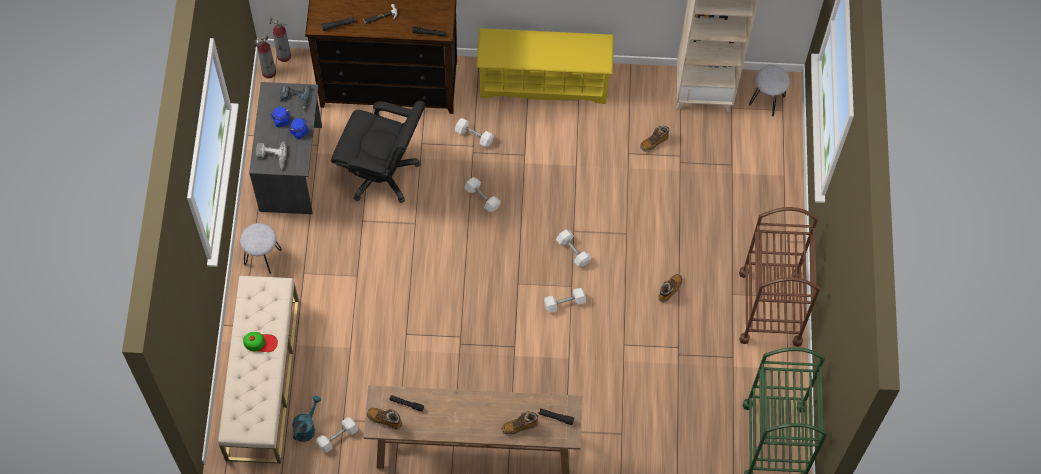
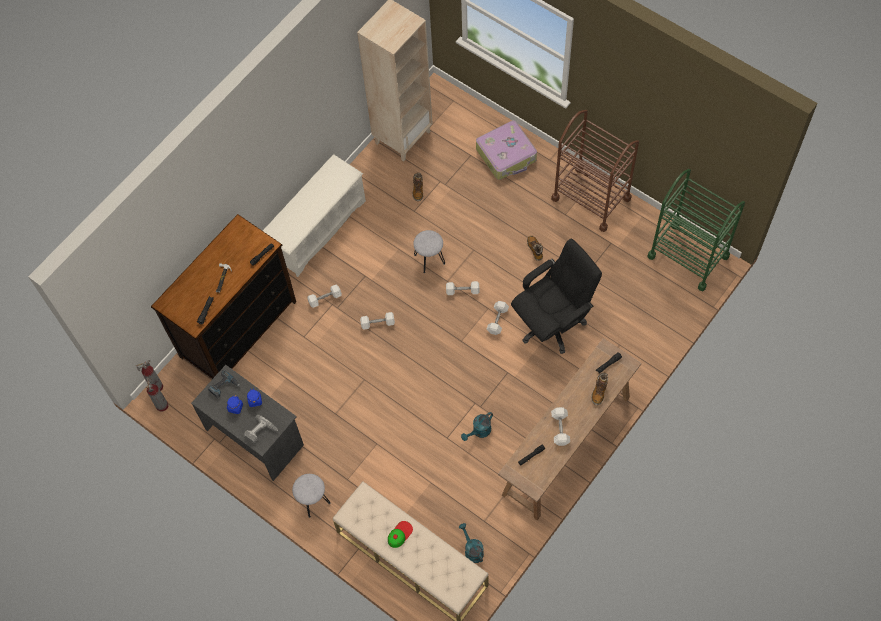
camera: 50 degrees left, 0 degrees up
white dumbbell [316,417,358,453] -> white dumbbell moved to [551,407,570,446]
black office chair [331,101,425,203] -> black office chair moved to [511,239,602,354]
boot [366,408,402,430] -> none
yellow shoe rack [476,28,614,104] -> white shoe rack [263,154,366,277]
grey stool [749,65,790,116] -> grey stool moved to [413,230,445,273]
none -> turquoise watering can [461,412,493,441]
none -> suitcase [476,121,537,180]

